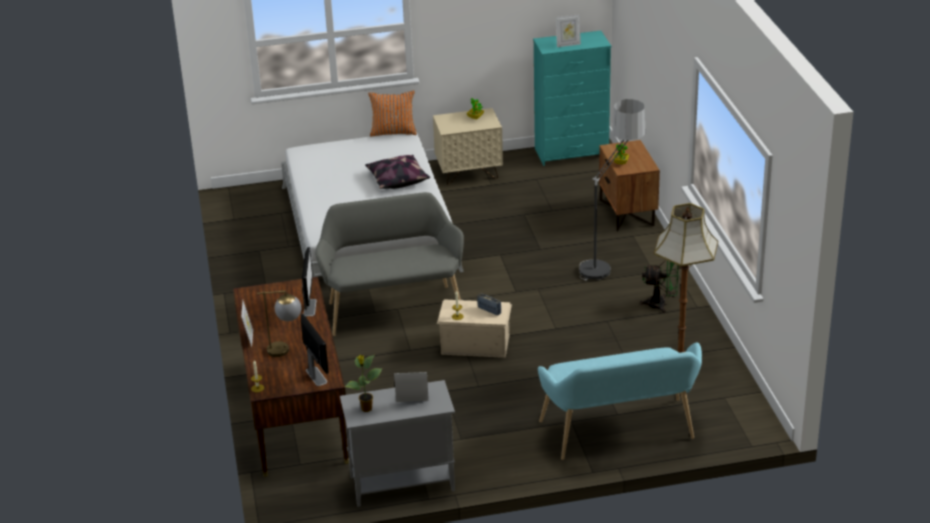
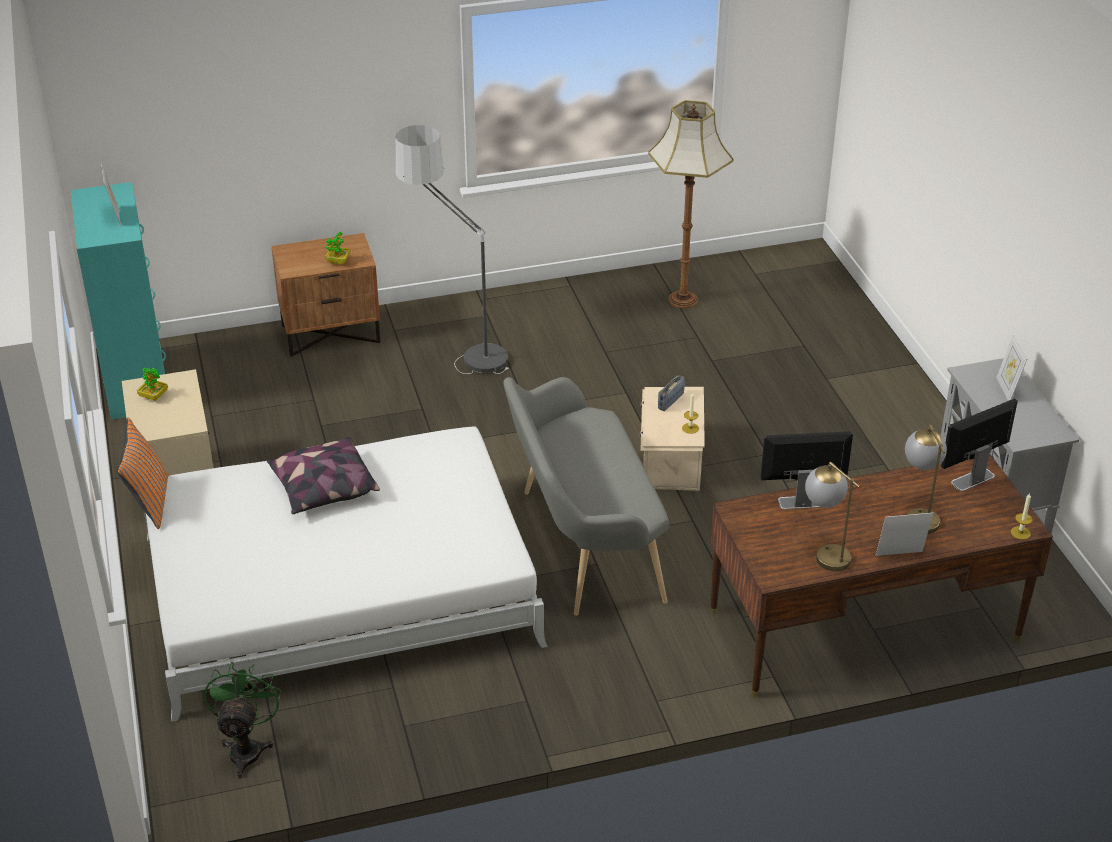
camera: 95 degrees left, 5 degrees up
potted plant [345,355,382,412] -> none
turquoise bench [538,343,702,460] -> none
green fan [640,260,678,313] -> green fan moved to [204,662,281,779]
none -> table lamp [805,462,860,571]

